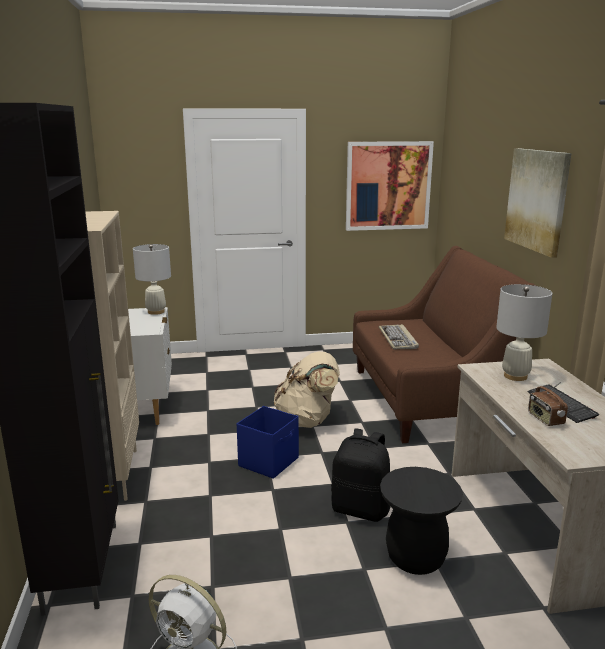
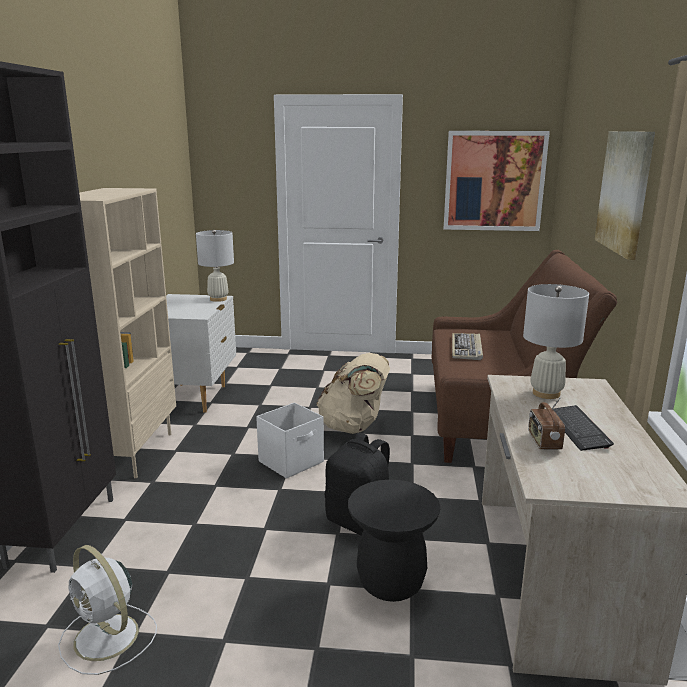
camera: 15 degrees right, 0 degrees up
blue storage box [237,406,299,479] -> white storage box [256,403,324,479]

